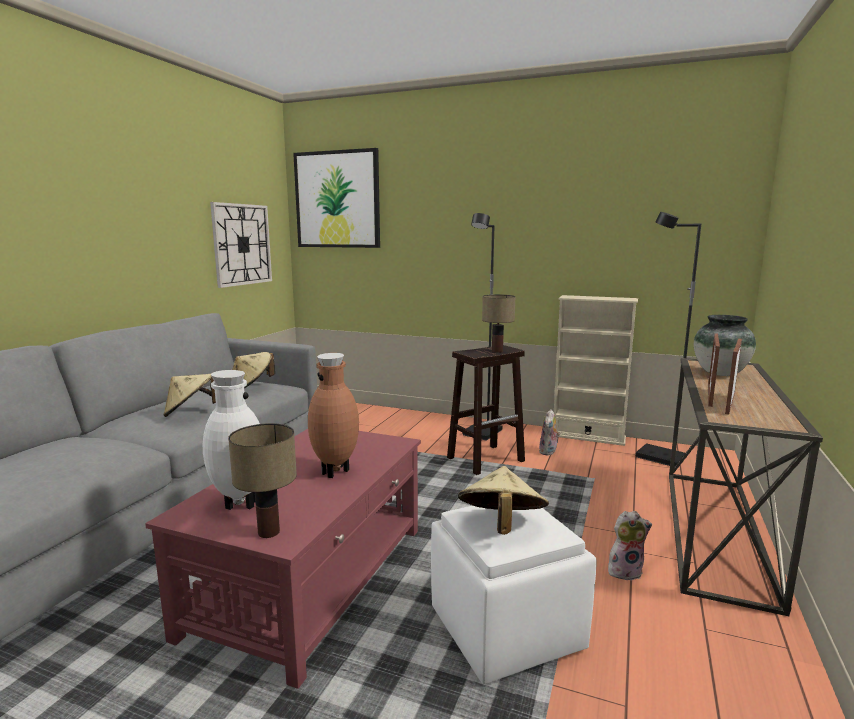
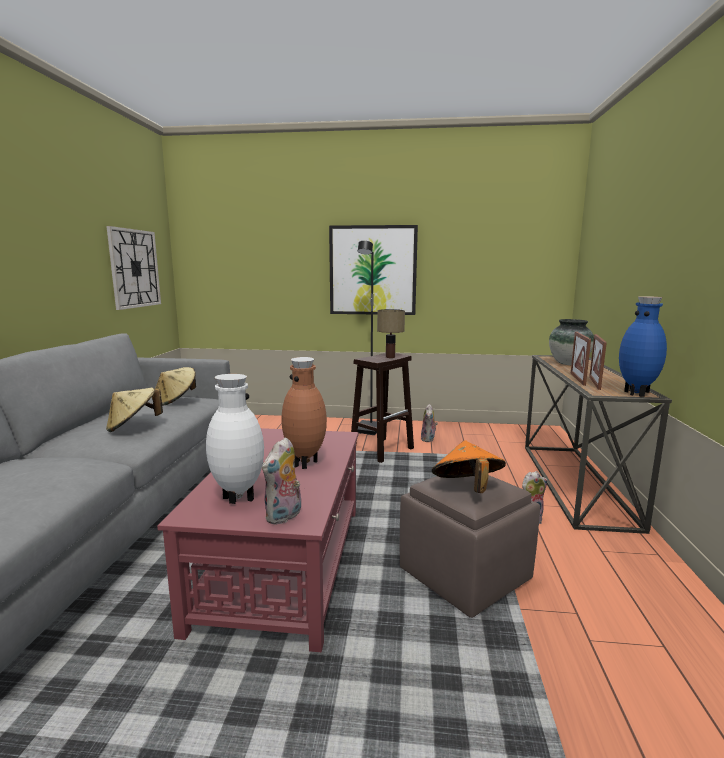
camera: 15 degrees left, 0 degrees up
table lamp [228,423,297,538] -> plush toy [262,437,301,525]
picture [293,148,380,248] -> picture moved to [329,225,418,315]
white ottoman [431,506,597,684] -> brown ottoman [400,475,540,618]
beige hat [458,466,549,535] -> orange hat [432,440,506,493]
beige bookcase [554,295,638,446] -> none
black floor lamp [636,212,701,467] -> none
none -> blue vase [619,296,667,397]

